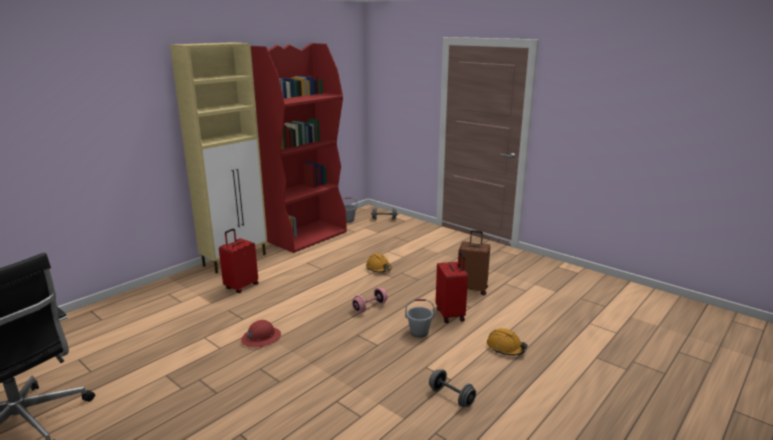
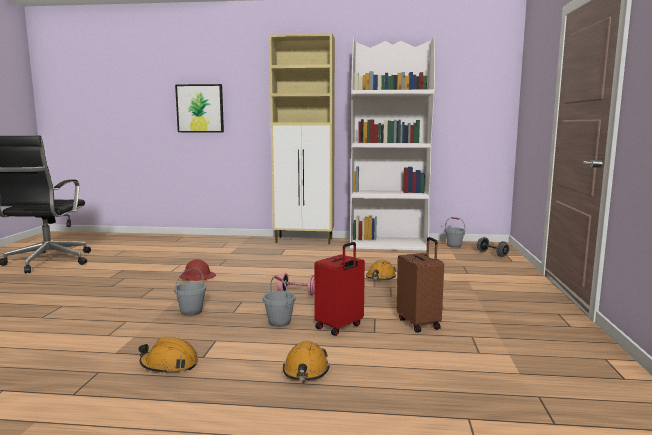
camera: 55 degrees right, 10 degrees down
red suitcase [219,229,258,293] -> none
red bookcase [251,43,347,253] -> white bookcase [350,36,435,251]
grey dumbbell [429,369,476,407] -> orange hard hat [139,337,198,374]
none -> grey bucket [174,267,206,316]
none -> picture [175,84,224,132]

